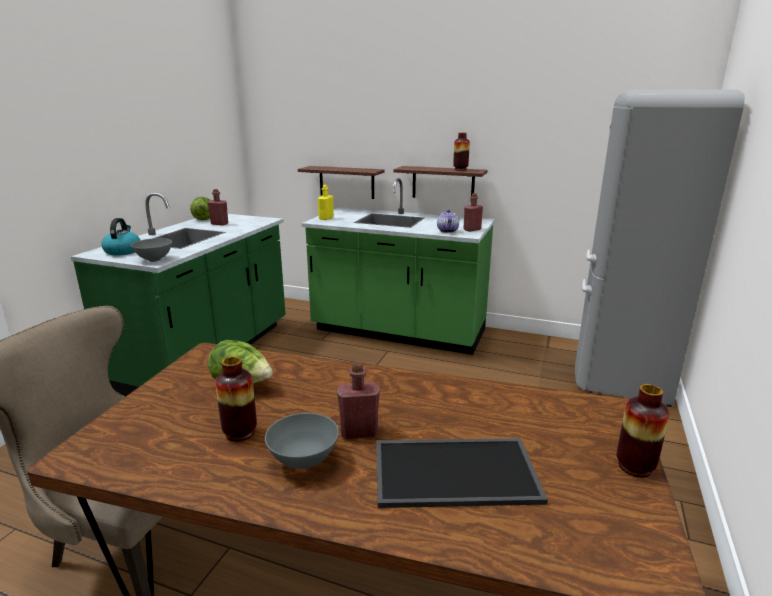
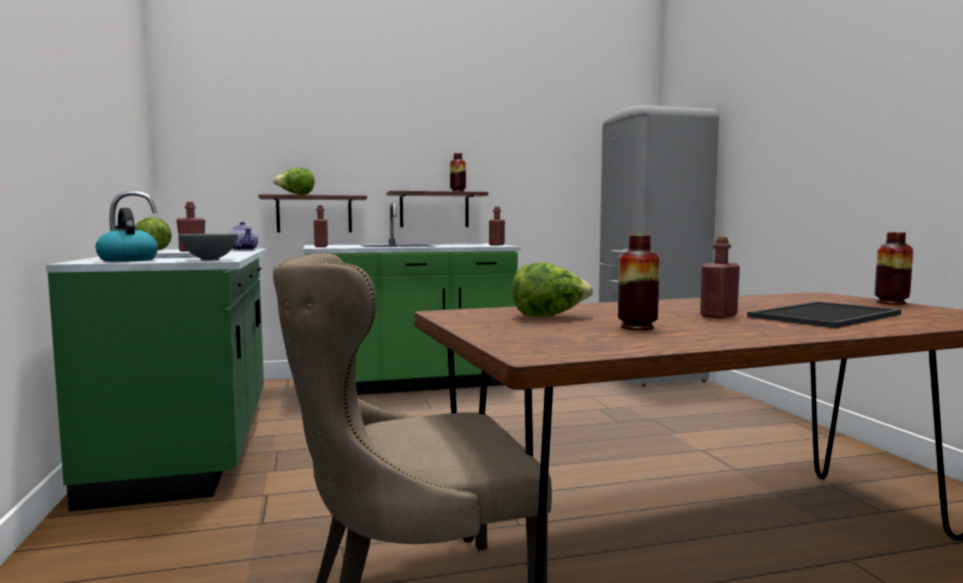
camera: 35 degrees left, 15 degrees down
grey bowl [265,413,339,469] -> none
yellow bottle [318,185,334,220] -> red bottle [314,205,328,247]
teapot [437,210,459,233] -> teapot moved to [228,222,258,251]
none -> lettuce [273,168,314,195]

